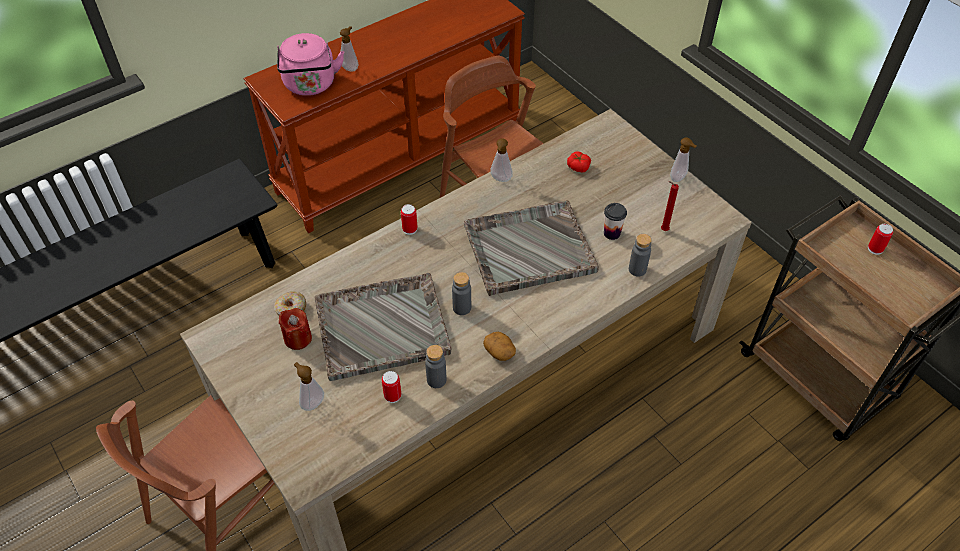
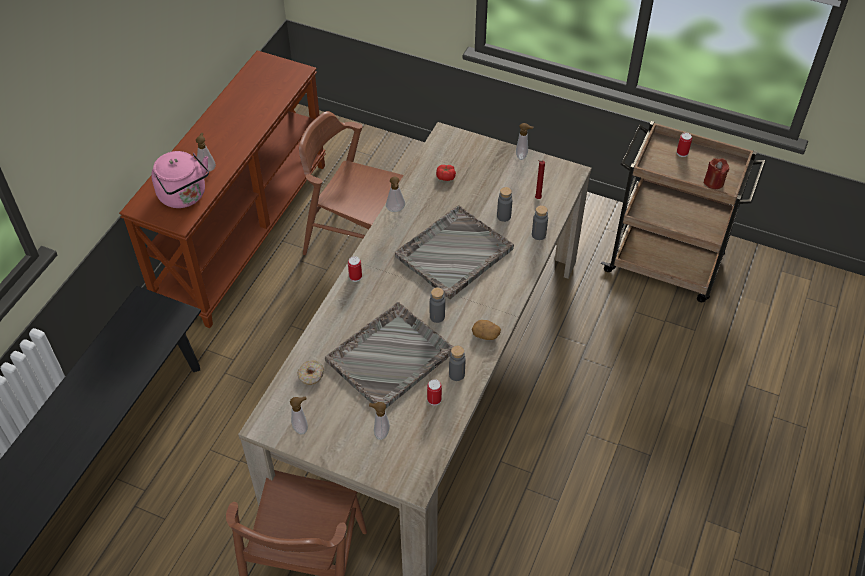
camera: 30 degrees left, 0 degrees up
red candle [279,308,312,350] -> red candle moved to [703,158,729,189]
cup [604,203,627,240] -> grey bottle [497,187,513,222]
none -> soap dispenser [290,396,308,435]

